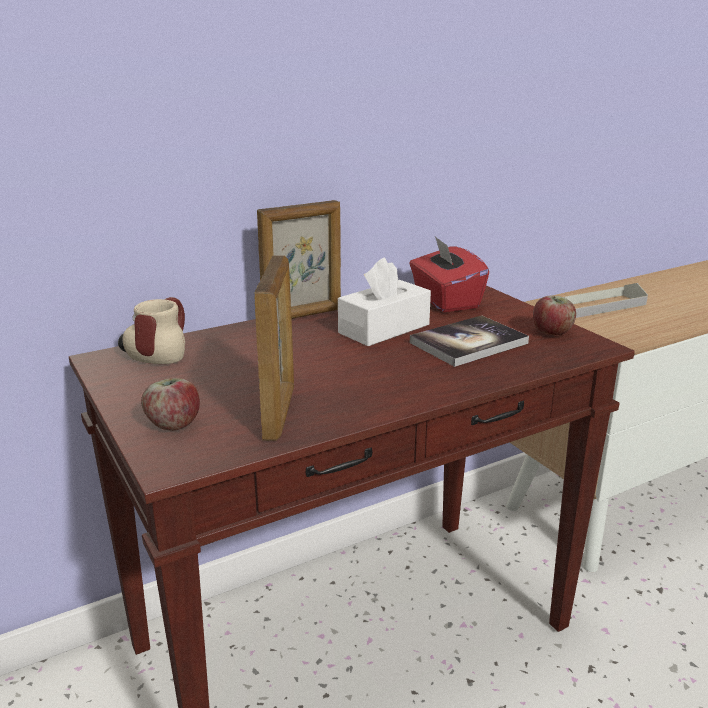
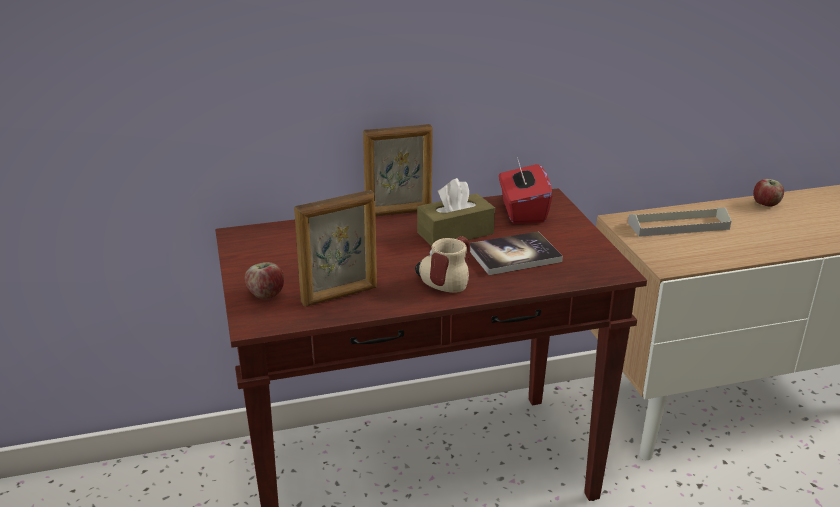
camera: 15 degrees right, 5 degrees up
mug [118,297,185,364] -> mug moved to [415,236,470,293]
picture frame [254,255,294,441] -> picture frame turned 45 degrees clockwise [294,190,377,307]
white tissue box [338,258,431,346] -> brown tissue box [417,178,495,246]
apple [533,296,576,335] -> apple moved to [753,179,784,206]

